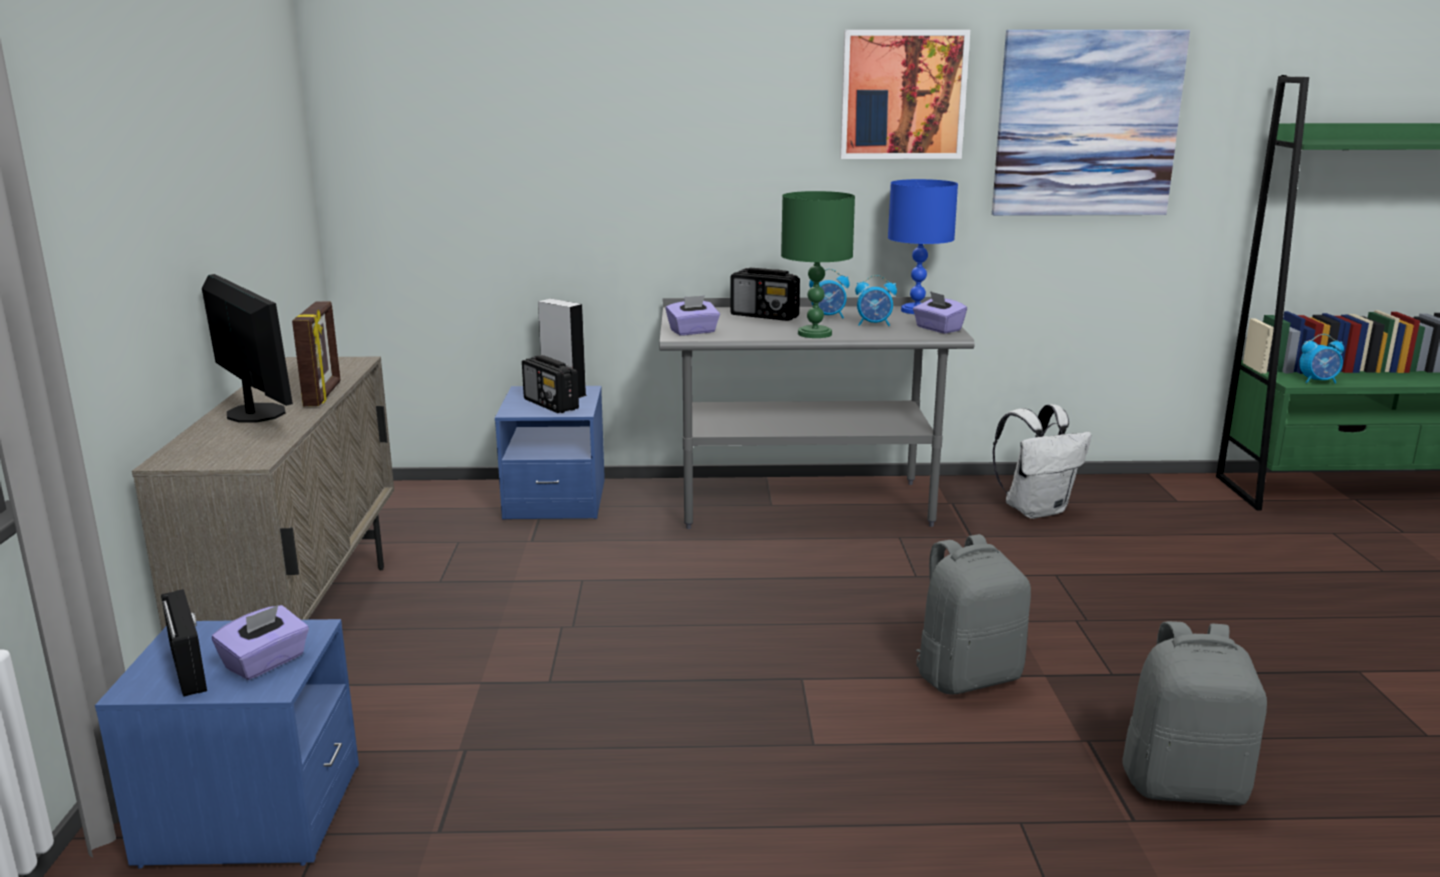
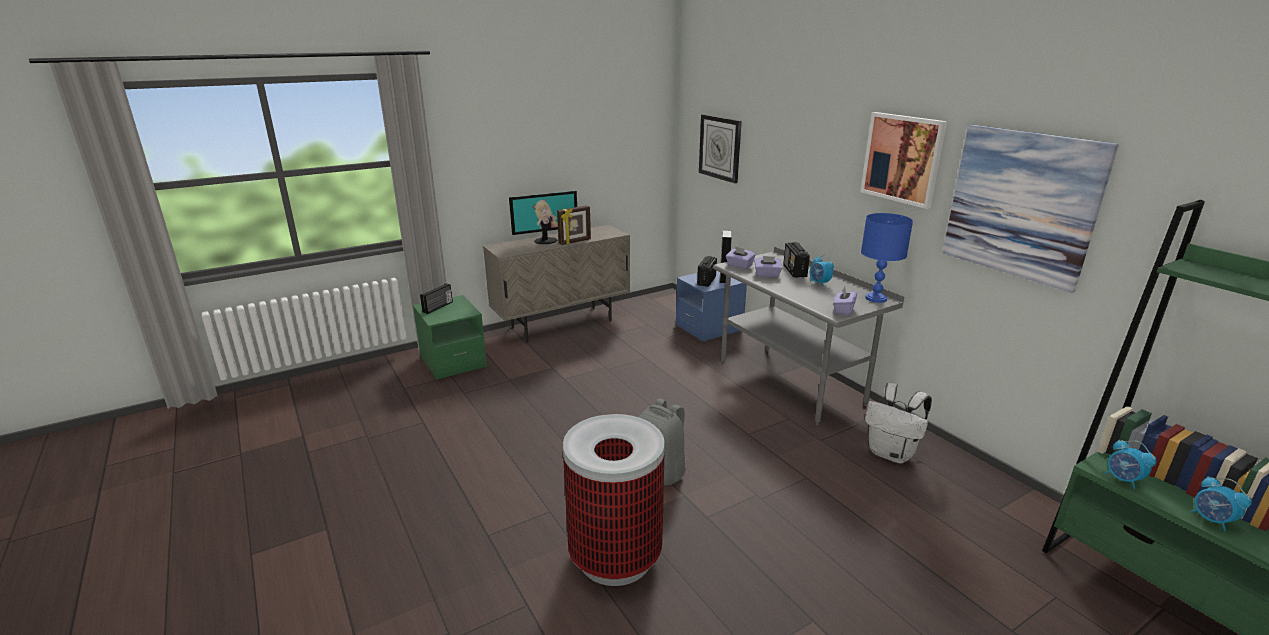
camera: 60 degrees right, 5 degrees up
blue nightstand [95,619,359,869] -> green nightstand [413,295,487,380]
monitor [202,274,293,423] -> monitor turned 45 degrees clockwise [509,191,577,244]
purple tissue box [212,605,309,680] -> purple tissue box moved to [754,256,782,277]
green table lamp [781,191,855,338] -> none
alarm clock [855,275,897,326] -> alarm clock moved to [1191,476,1252,531]
grey backpack [1122,621,1267,805] -> trash can [563,414,665,586]
none -> wall clock [699,114,742,183]

